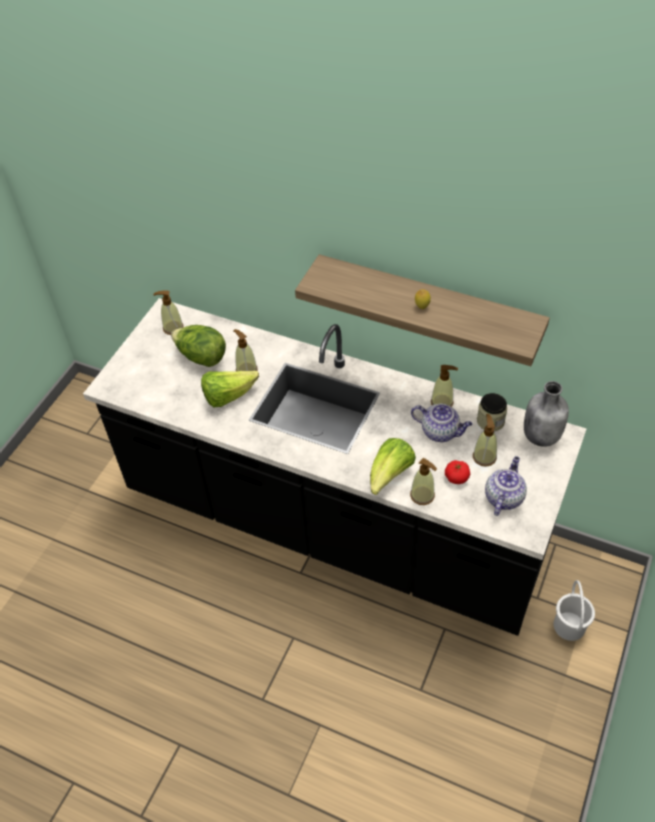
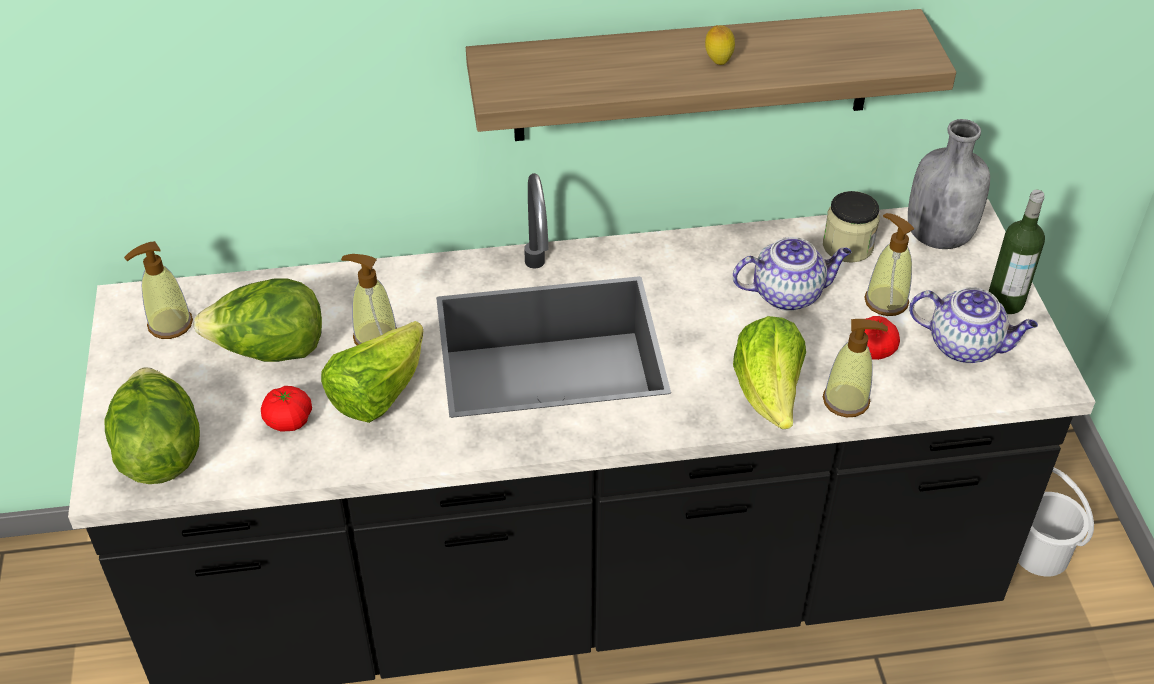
camera: 35 degrees left, 5 degrees down
soap dispenser [431,365,458,407] -> none
teapot [485,456,527,516] -> teapot turned 120 degrees clockwise [909,287,1038,364]
none -> lettuce [105,367,200,484]
none -> tomato [261,386,312,432]
none -> bottle [988,190,1045,314]

